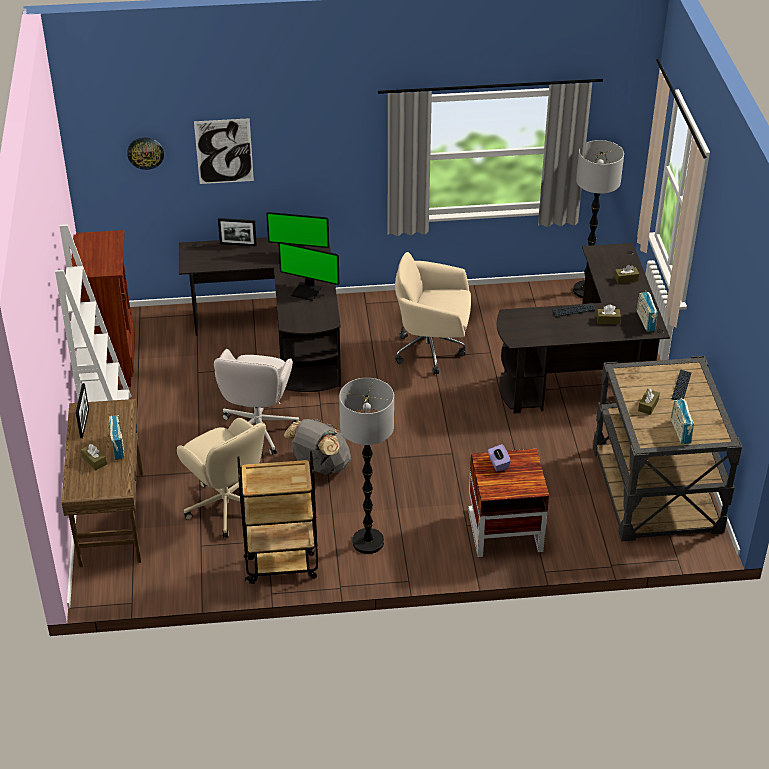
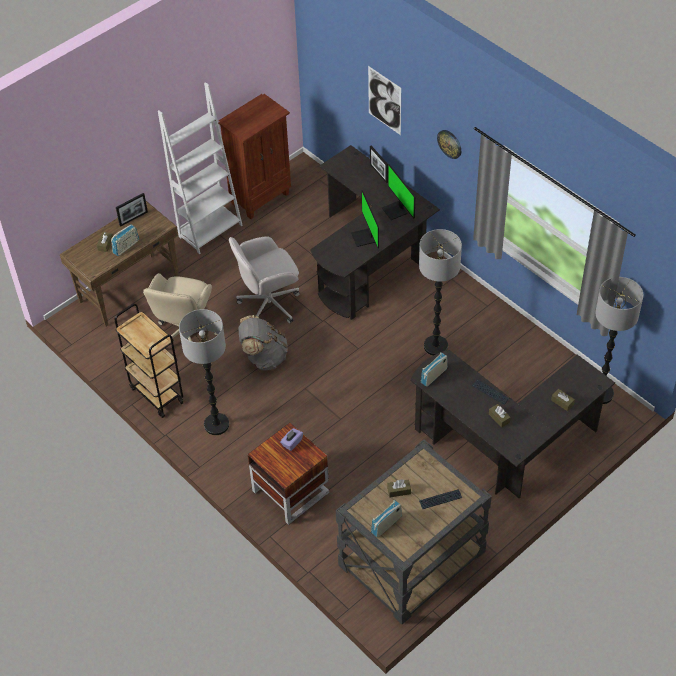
camera: 55 degrees right, 10 degrees up
wall clock [127,137,164,170] -> wall clock moved to [437,130,461,159]
beige office chair [395,252,471,375] -> floor lamp [419,229,462,356]
radio [637,290,658,332] -> radio moved to [421,352,448,387]

